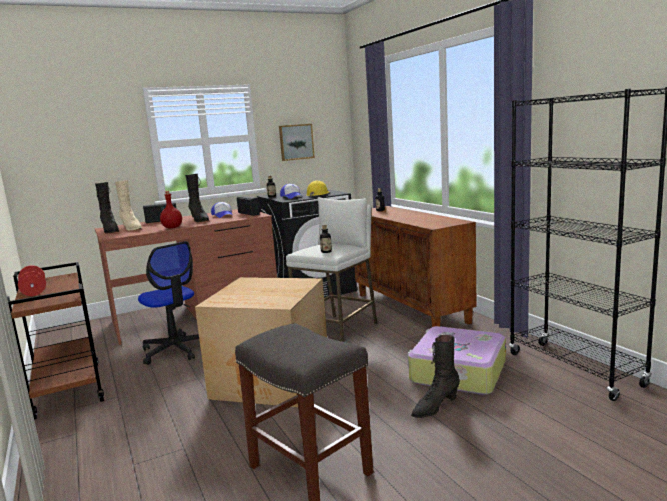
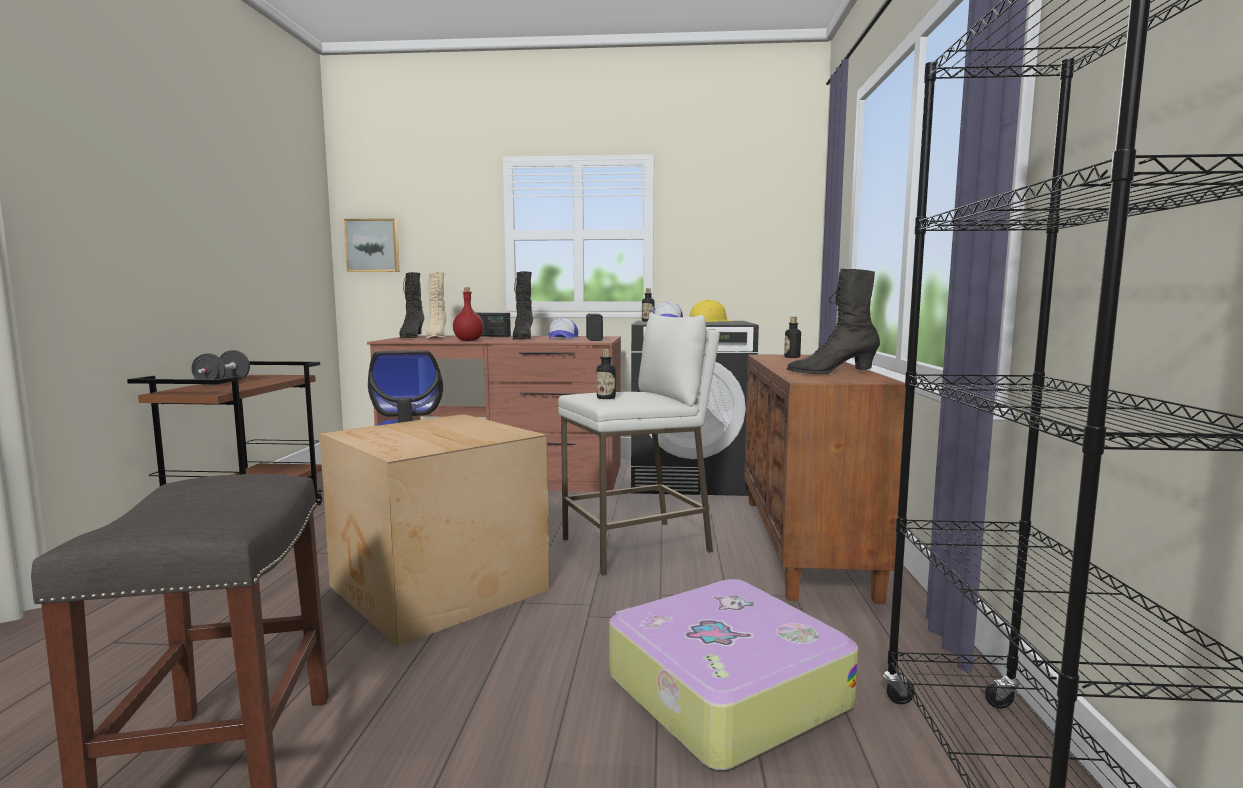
camera: 30 degrees right, 5 degrees down
red dumbbell [18,265,46,296] -> black dumbbell [192,350,250,386]
picture [279,124,315,161] -> picture moved to [344,218,400,272]
black boot [411,335,460,418] -> black boot moved to [787,269,880,374]

